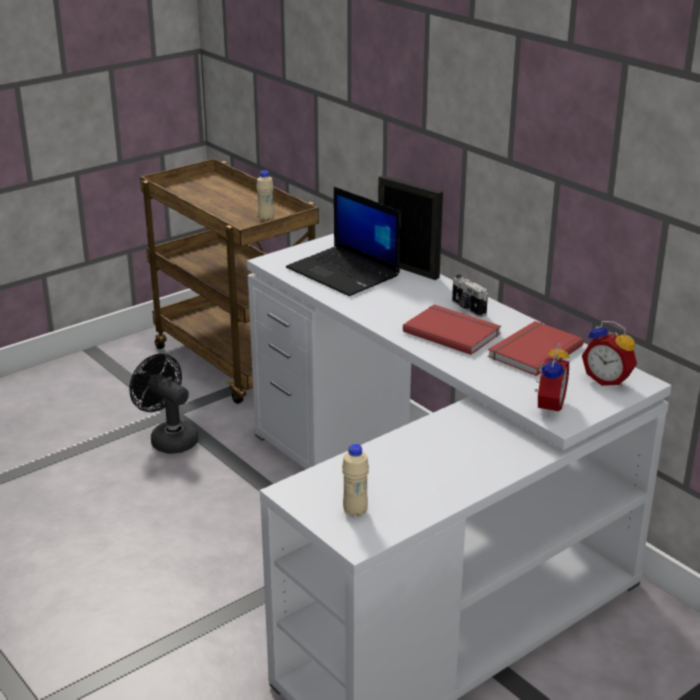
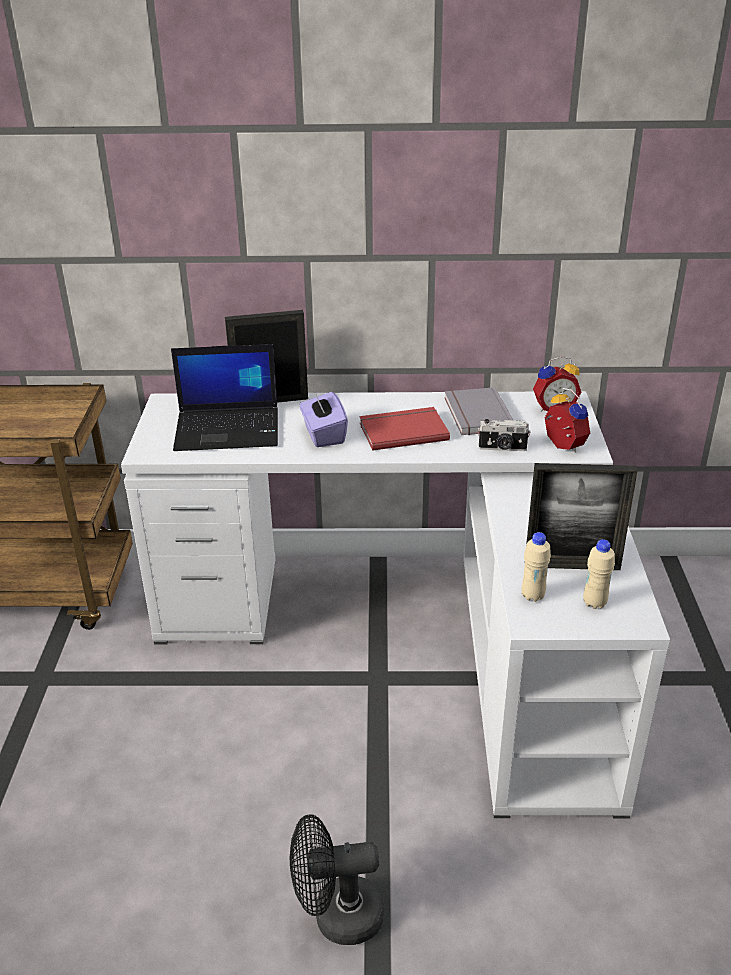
camera: 50 degrees left, 5 degrees up
black fan [129,354,198,454] -> black fan moved to [290,814,384,945]
beige bottle [256,170,274,221] -> beige bottle moved to [522,532,551,602]
camera [452,275,488,317] -> camera moved to [478,419,530,451]
red book [488,321,584,376] -> grey book [445,387,513,435]
none -> purple tissue box [300,390,348,447]
none -> picture frame [526,463,637,570]

